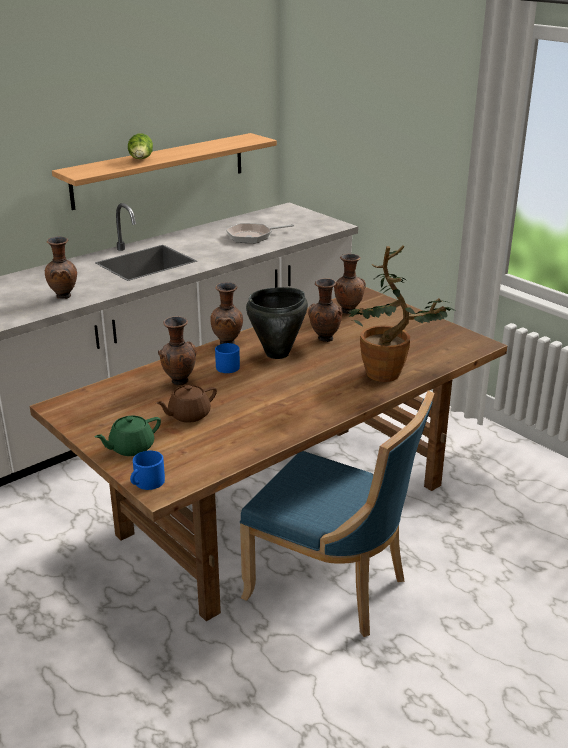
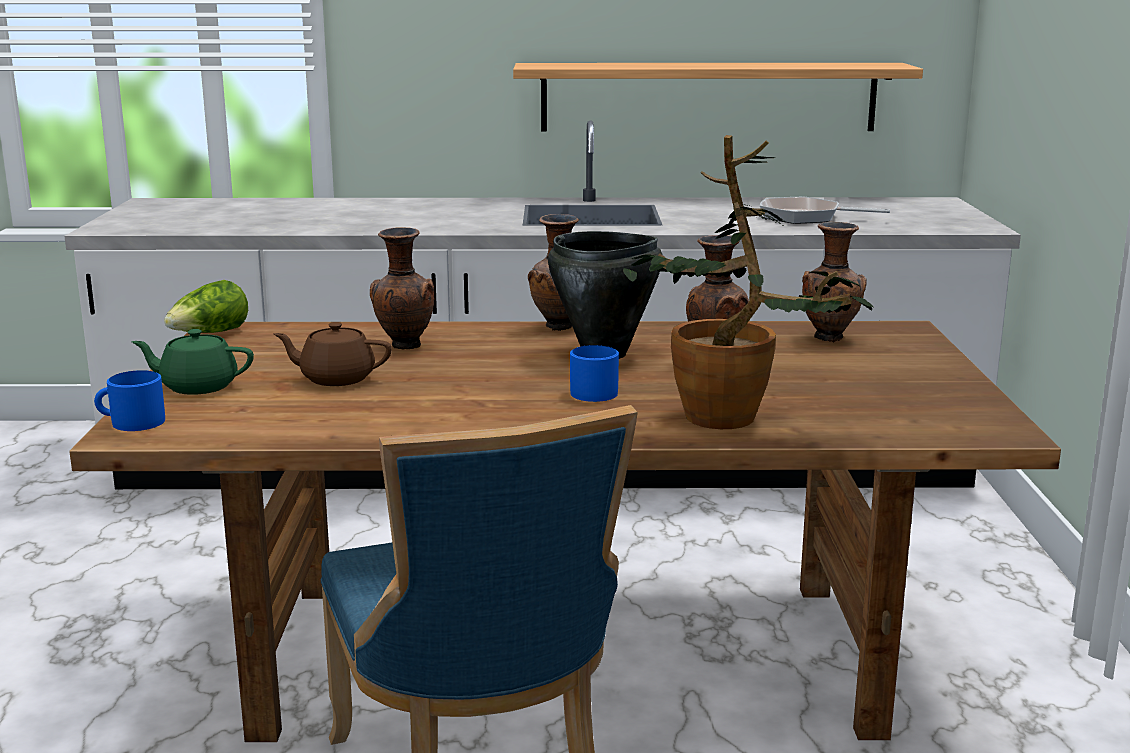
camera: 40 degrees right, 10 degrees down
brown vase [45,236,77,299] -> none
lettuce [128,133,153,159] -> lettuce moved to [164,280,248,333]
blue mug [215,343,240,373] -> blue mug moved to [570,345,619,402]

